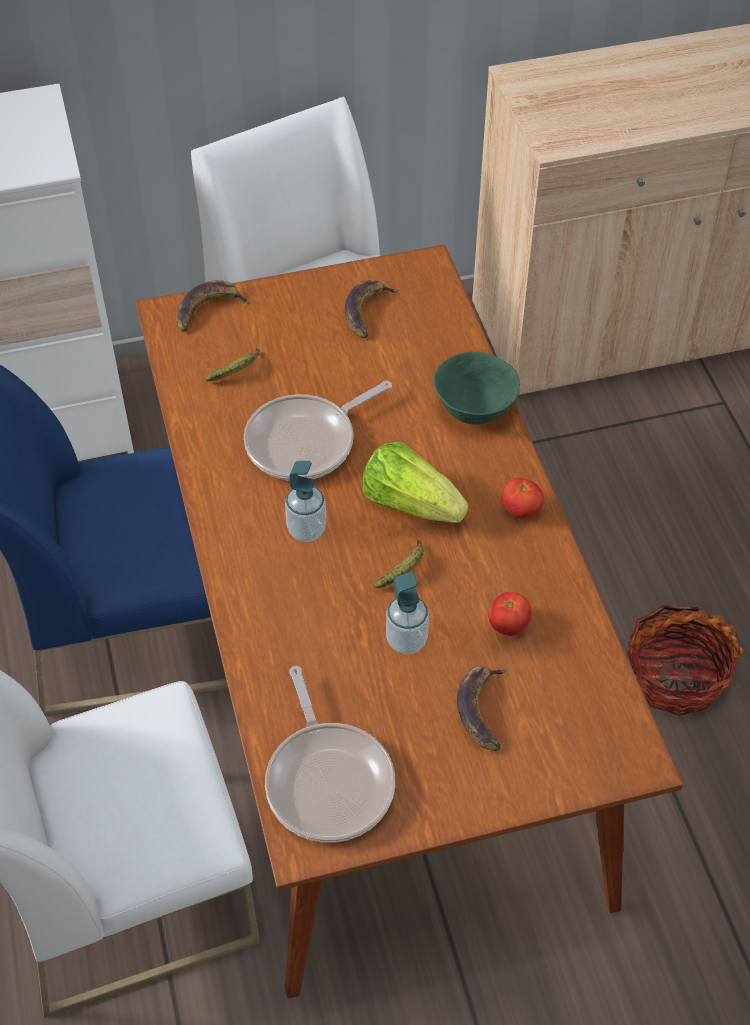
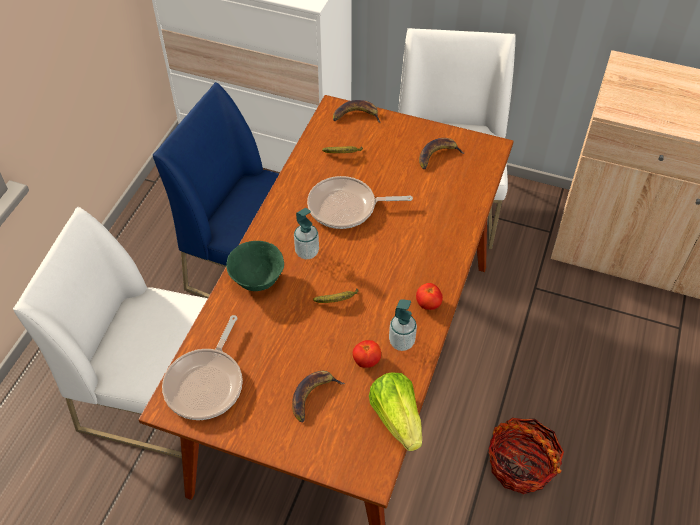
camera: 35 degrees right, 0 degrees up
lettuce [362,442,468,523] -> lettuce moved to [369,372,422,451]
soap dispenser [386,571,429,654] -> soap dispenser moved to [389,299,417,351]
green bowl [434,351,520,424] -> green bowl moved to [226,241,284,291]

